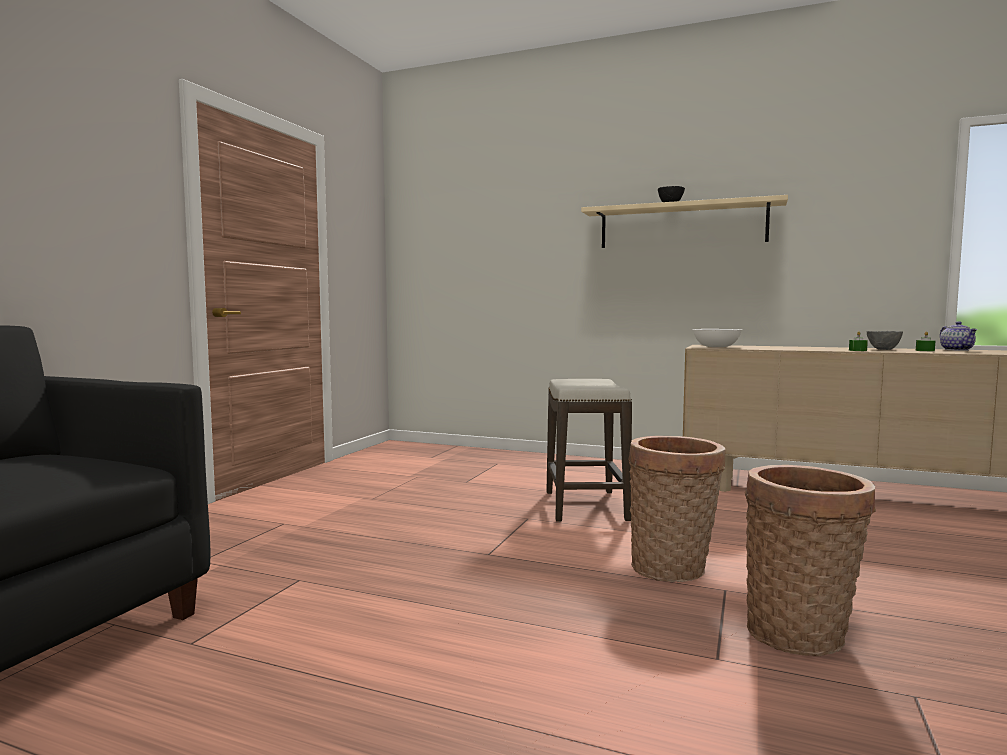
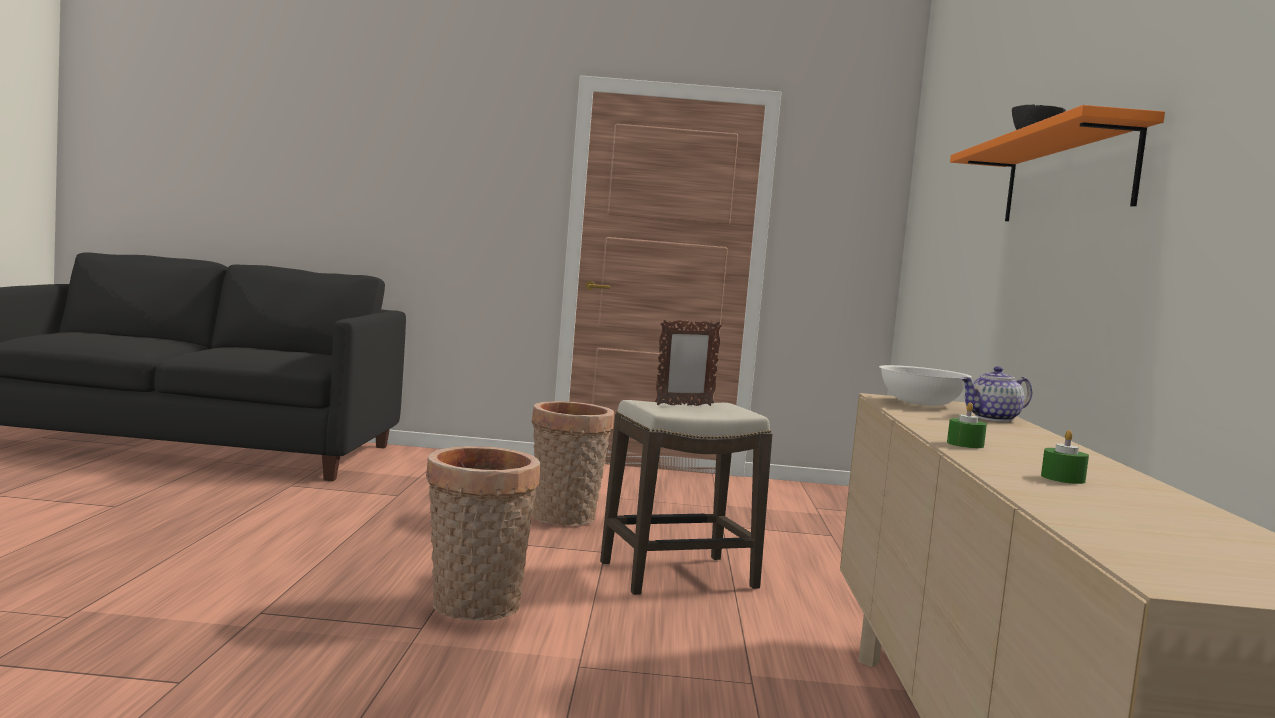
camera: 70 degrees right, 0 degrees up
beige shelf [581,195,788,248] -> orange shelf [950,105,1165,221]
basket [745,465,876,656] -> basket moved to [532,401,614,526]
grey bowl [867,331,903,350] -> none
teapot [940,321,978,351] -> teapot moved to [961,366,1032,422]
none -> picture frame [655,319,722,406]

